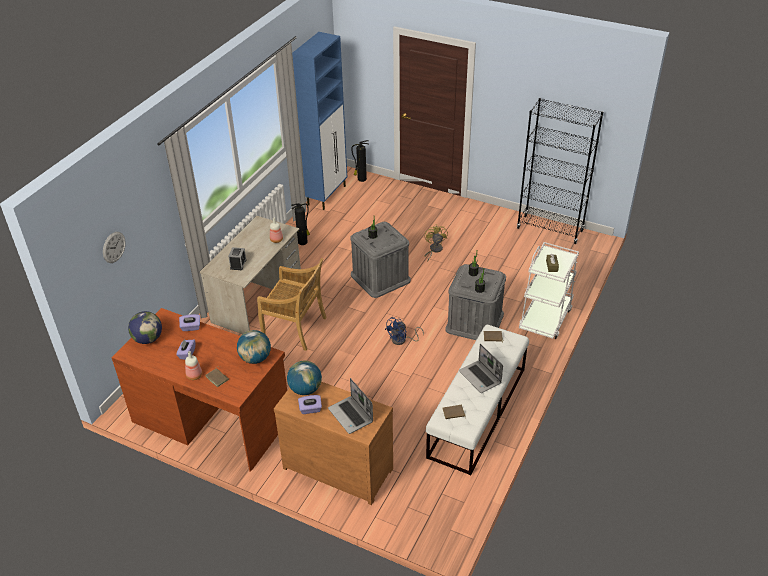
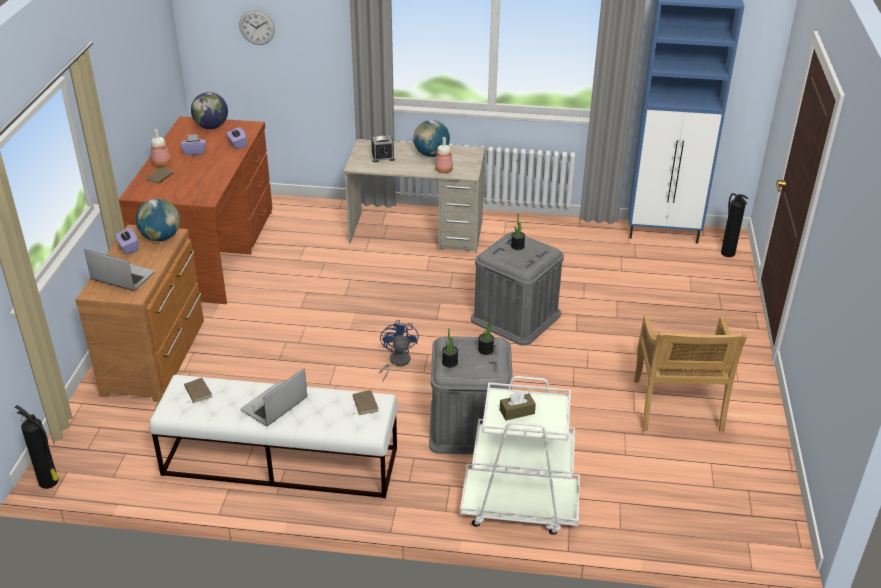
camera: 70 degrees right, 5 degrees down
globe [237,330,271,364] -> globe moved to [413,120,450,157]
beige chair [257,258,327,351] -> beige chair moved to [634,315,747,432]
fire extinguisher [291,203,310,245] -> fire extinguisher moved to [15,405,59,489]
laptop [328,378,373,434] -> laptop turned 75 degrees clockwise [84,249,155,291]
blue fan [385,317,424,345] -> blue fan turned 60 degrees clockwise [379,320,418,383]
yellow fan [425,224,448,262] -> none
black bookcase [517,98,603,244] -> none

